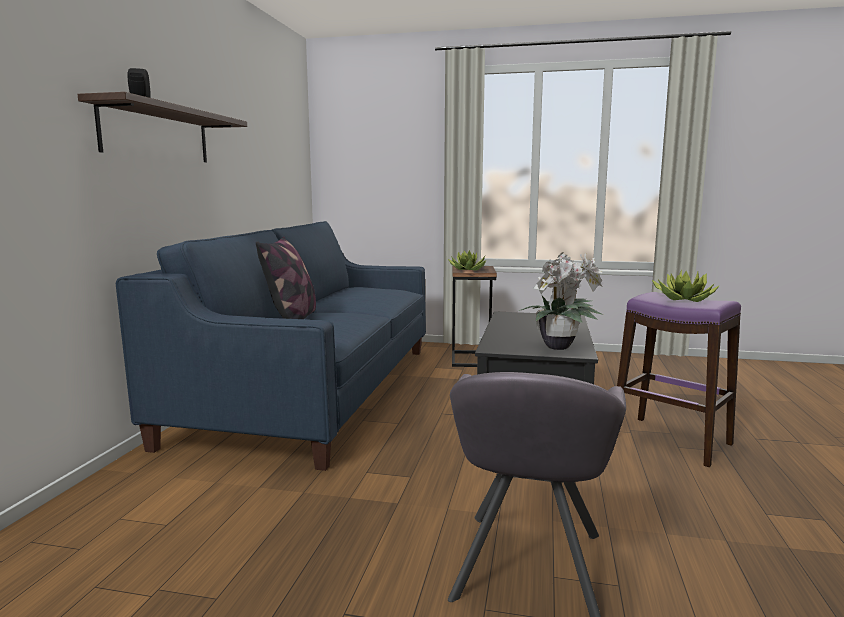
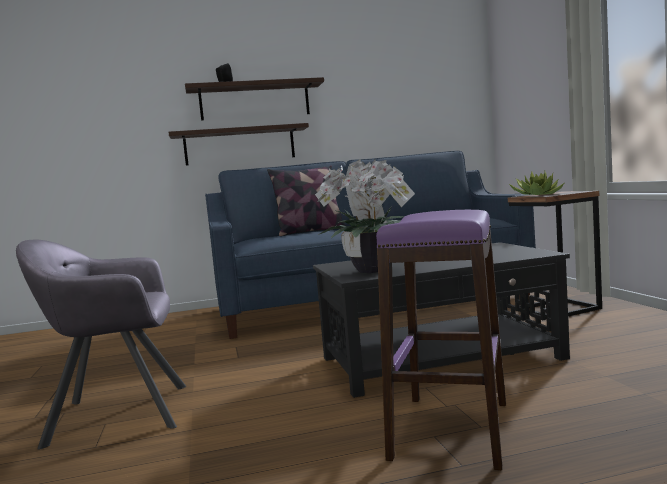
camera: 65 degrees right, 5 degrees down
potted plant [651,269,720,302] -> none
none -> shelf [168,123,309,166]

